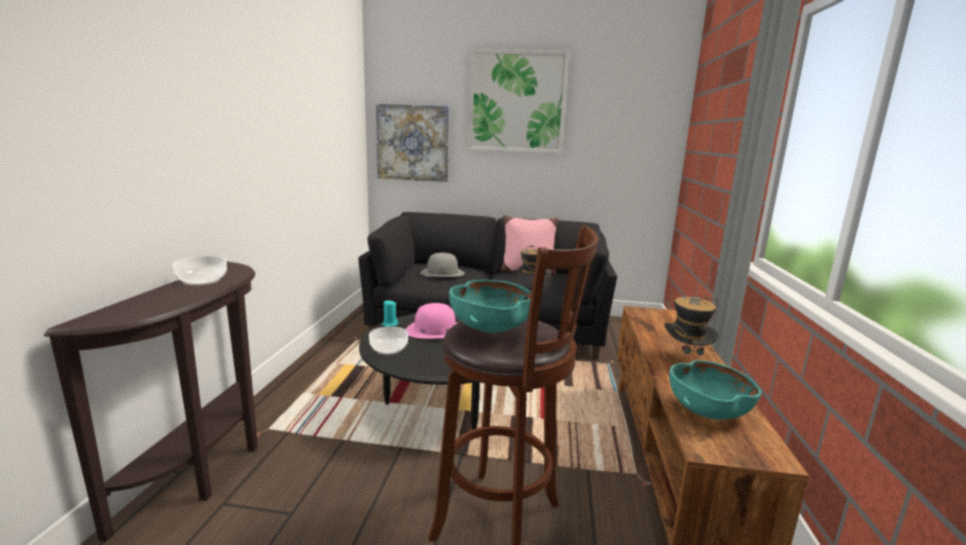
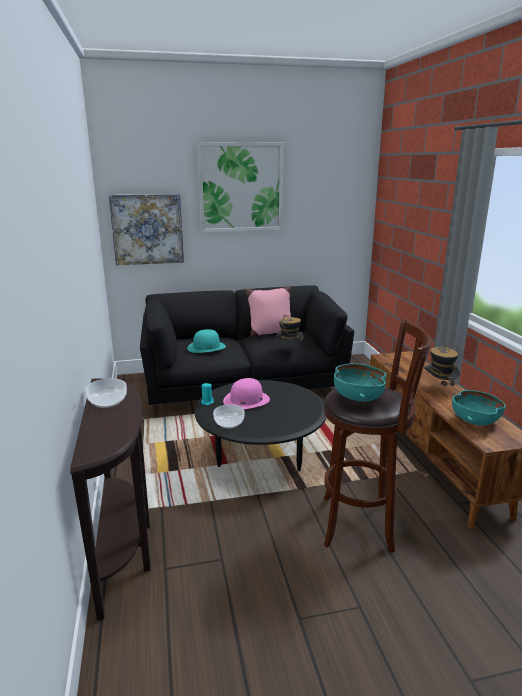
camera: 20 degrees left, 5 degrees up
grey hat [420,253,465,277] -> turquoise hat [187,329,226,353]

